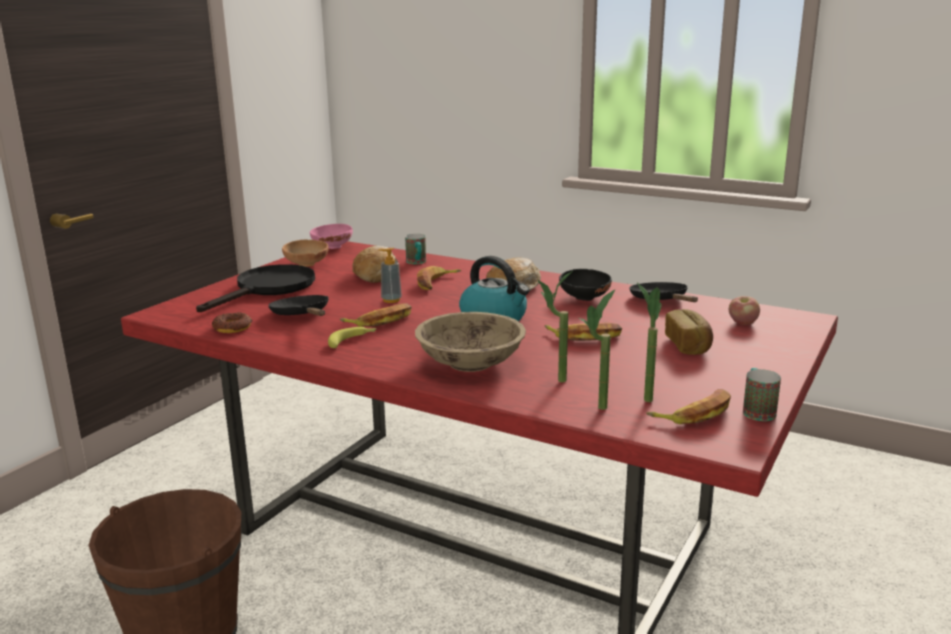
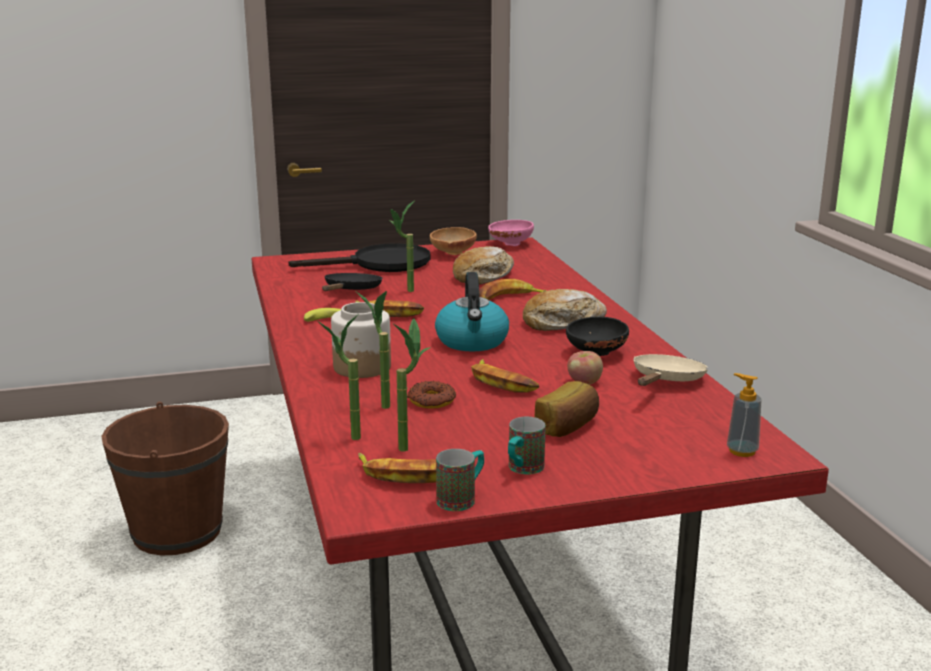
camera: 45 degrees right, 0 degrees up
donut [212,313,252,333] -> donut moved to [407,381,456,409]
soap dispenser [378,248,402,303] -> soap dispenser moved to [727,373,762,457]
mug [405,234,426,264] -> mug moved to [508,417,546,474]
beige bowl [415,312,526,372] -> jar [331,302,391,378]
black frying pan [629,282,698,302] -> beige frying pan [633,354,708,386]
apple [729,296,760,325] -> apple moved to [567,351,603,385]
none -> potted plant [389,200,415,292]

